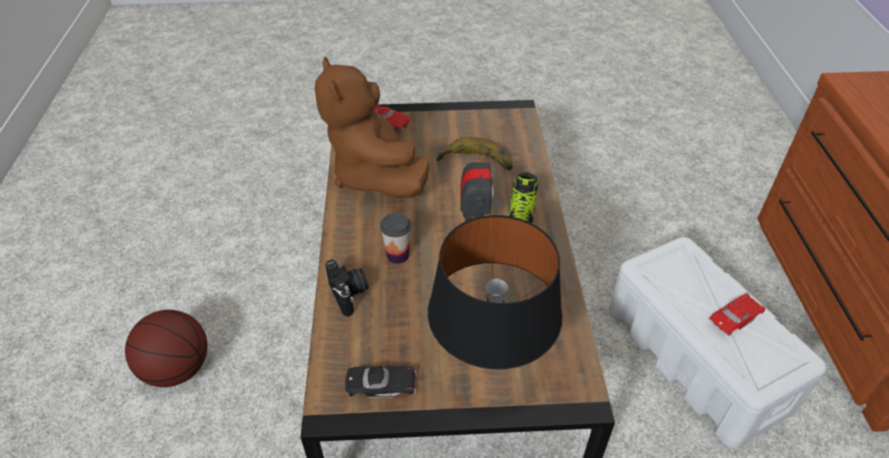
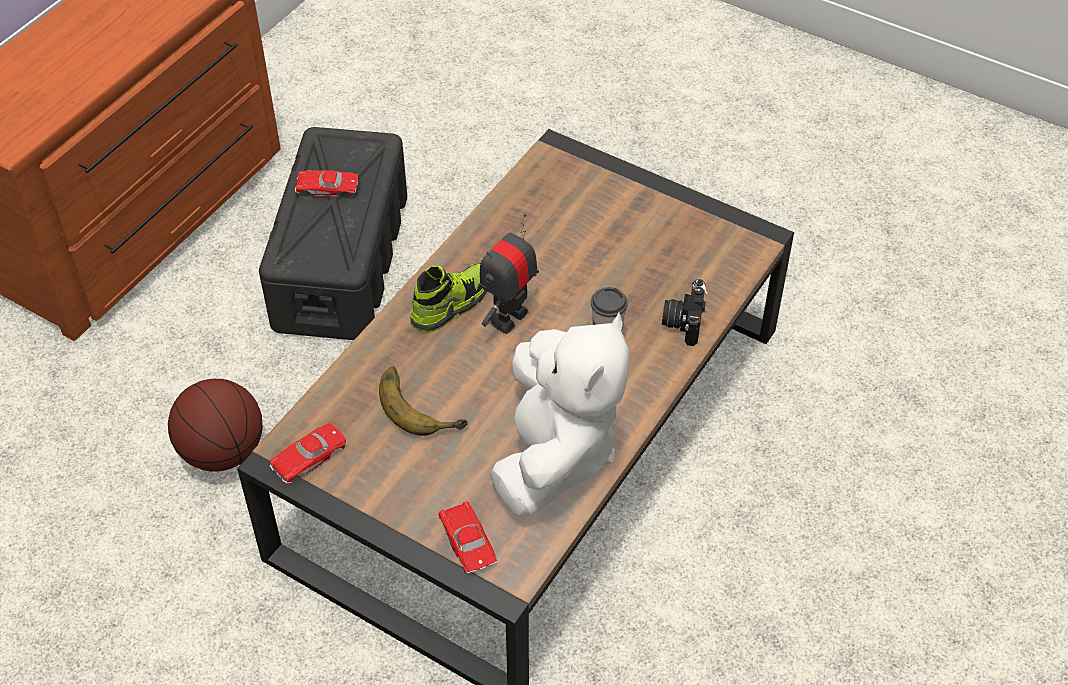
camera: 145 degrees left, 5 degrees up
basketball [125,310,208,387] -> basketball moved to [168,379,263,472]
brown plush toy [315,57,430,198] -> white plush toy [490,312,629,515]
black toy car [345,366,417,398] -> none
black table lamp [428,215,562,369] -> none
white storage box [609,237,826,448] -> black storage box [259,127,407,340]
none -> red toy car [270,423,347,484]

